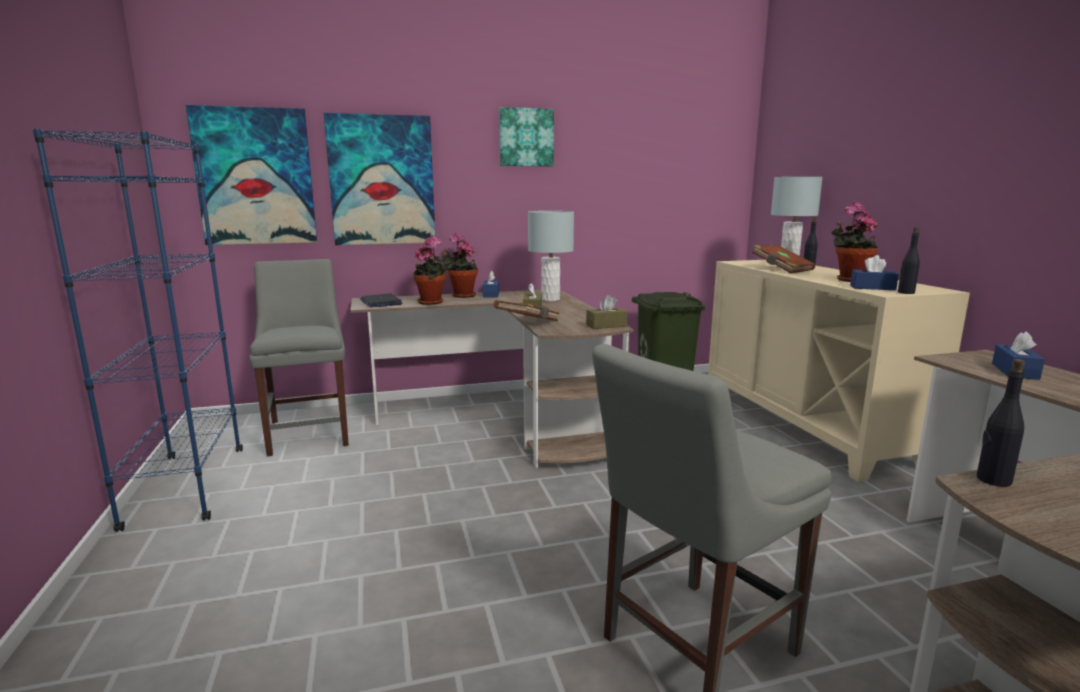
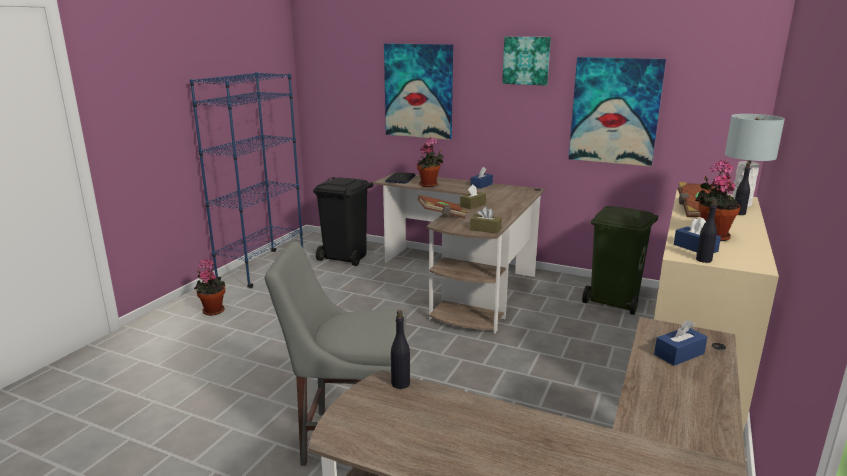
camera: 40 degrees right, 5 degrees up
picture [186,105,317,245] -> picture moved to [569,57,666,167]
grey chair [249,259,349,457] -> black trash can [313,177,373,266]
potted plant [444,233,478,298] -> potted plant moved to [194,259,226,316]
grey table lamp [528,211,574,301] -> none

